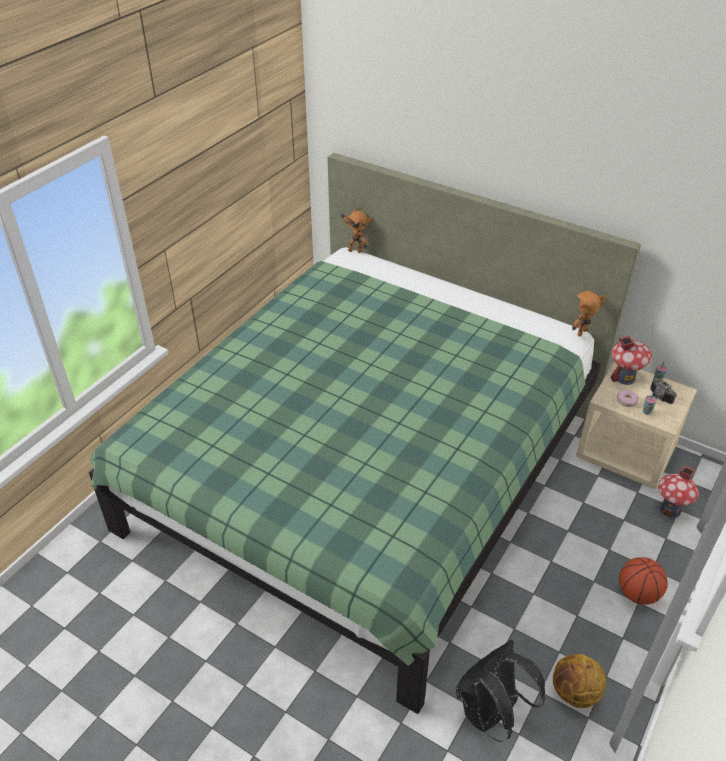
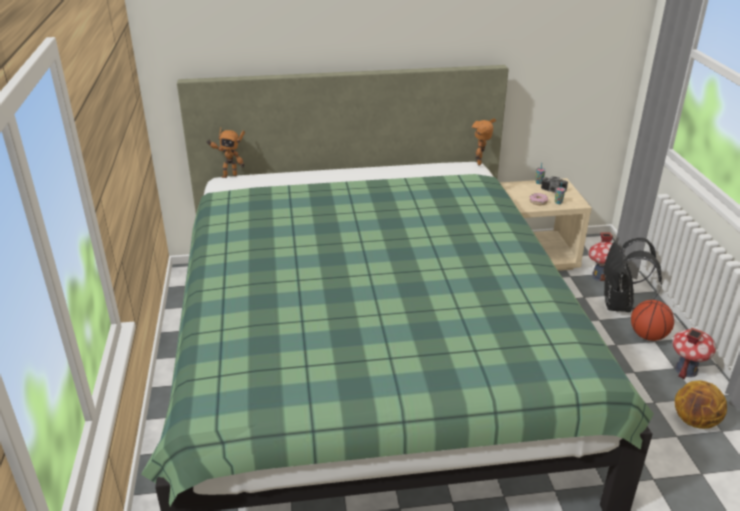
camera: 40 degrees left, 10 degrees down
black backpack [456,640,546,742] -> black backpack moved to [604,238,662,312]
toy house [611,336,652,385] -> toy house moved to [672,328,716,379]

